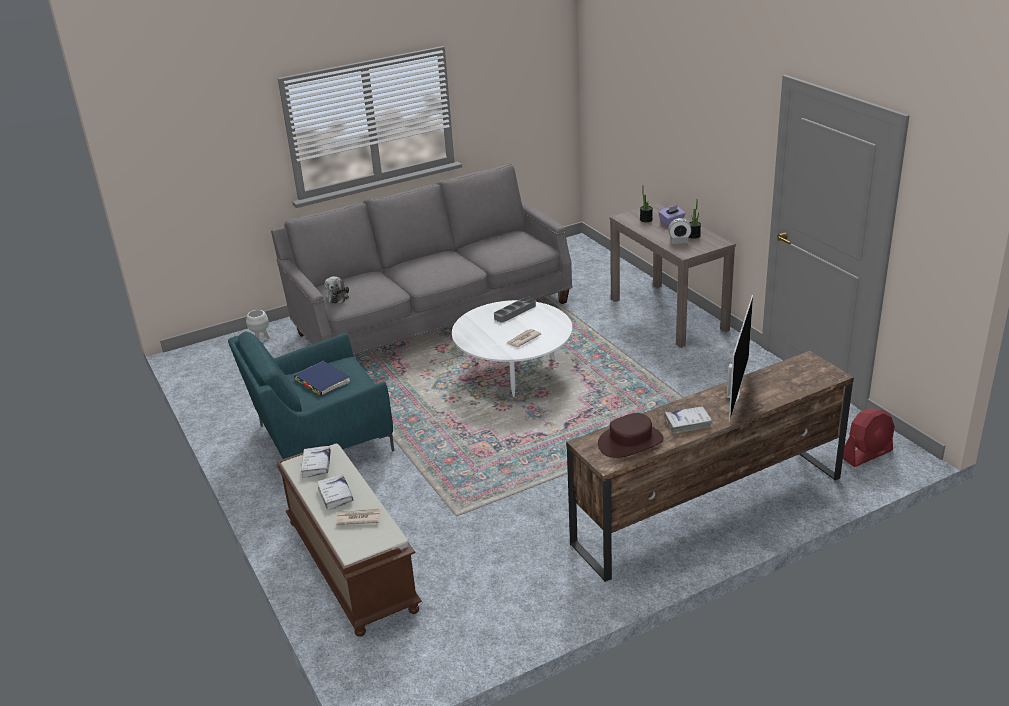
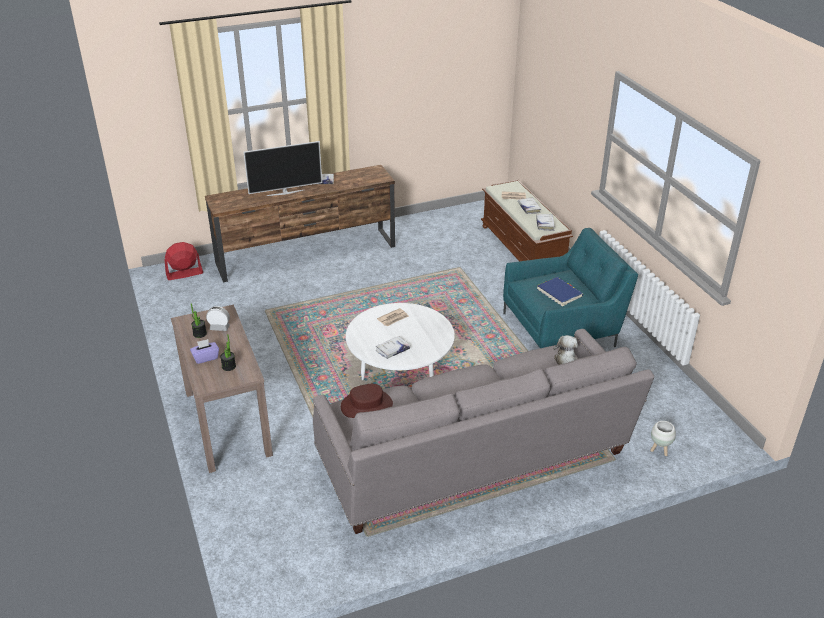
camera: 175 degrees left, 5 degrees up
grey tray [494,297,536,323] -> white book [376,336,410,359]
brown hat [598,413,664,458] -> brown hat moved to [341,384,393,418]
television [726,295,753,422] -> television turned 135 degrees counterclockwise [243,141,322,196]

